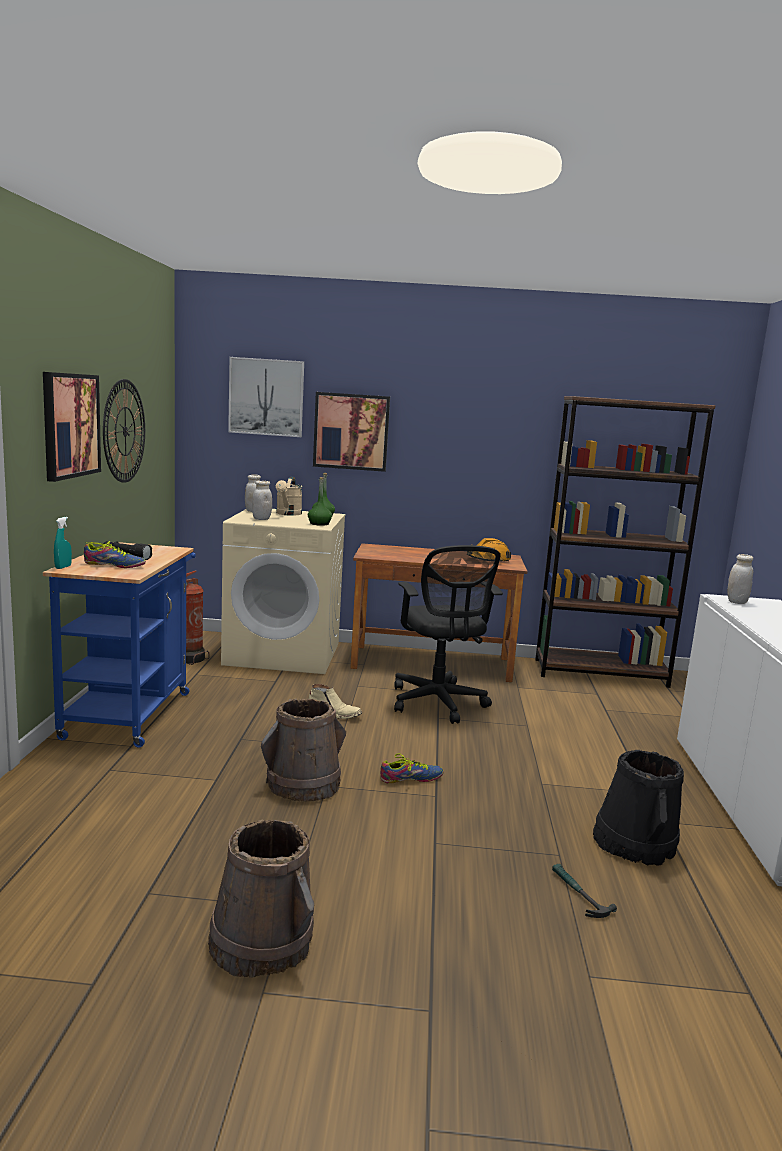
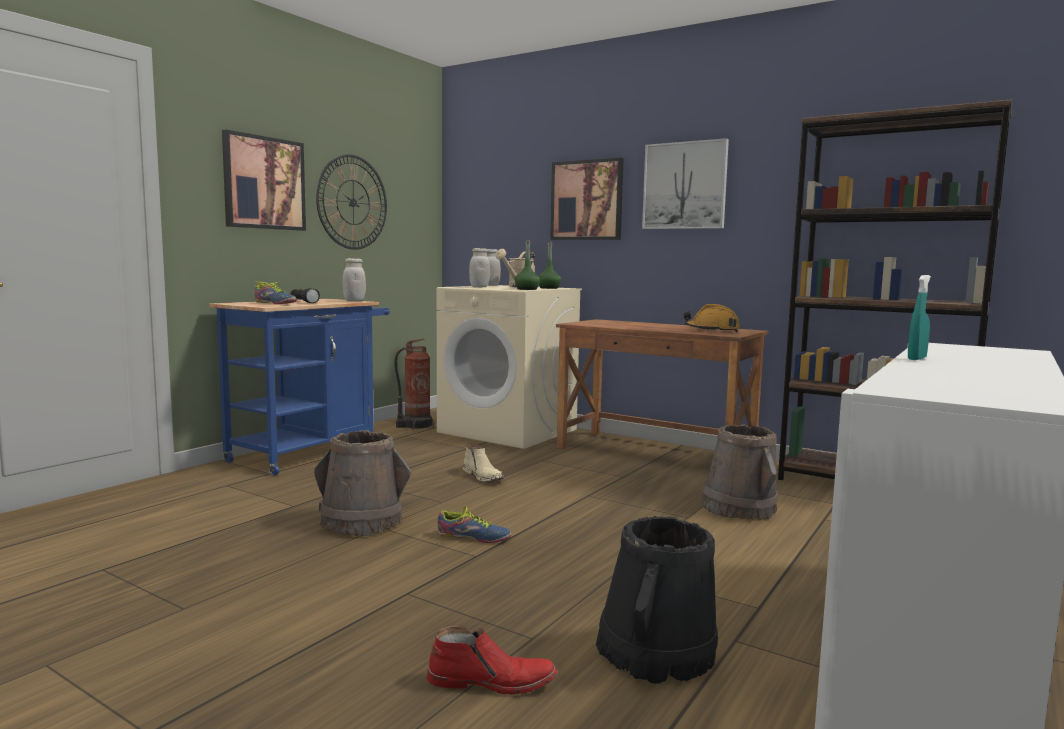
camera: 30 degrees right, 5 degrees down
turquoise spray bottle [54,517,72,569] -> turquoise spray bottle moved to [908,275,931,360]
brown bucket [208,820,314,978] -> brown bucket moved to [701,425,778,520]
picture [228,357,304,437] -> picture moved to [642,138,729,229]
black office chair [394,545,503,724] -> none
hammer [552,864,617,918] -> red boot [427,626,557,695]
white jar [727,554,753,604] -> white jar moved to [342,258,366,301]

